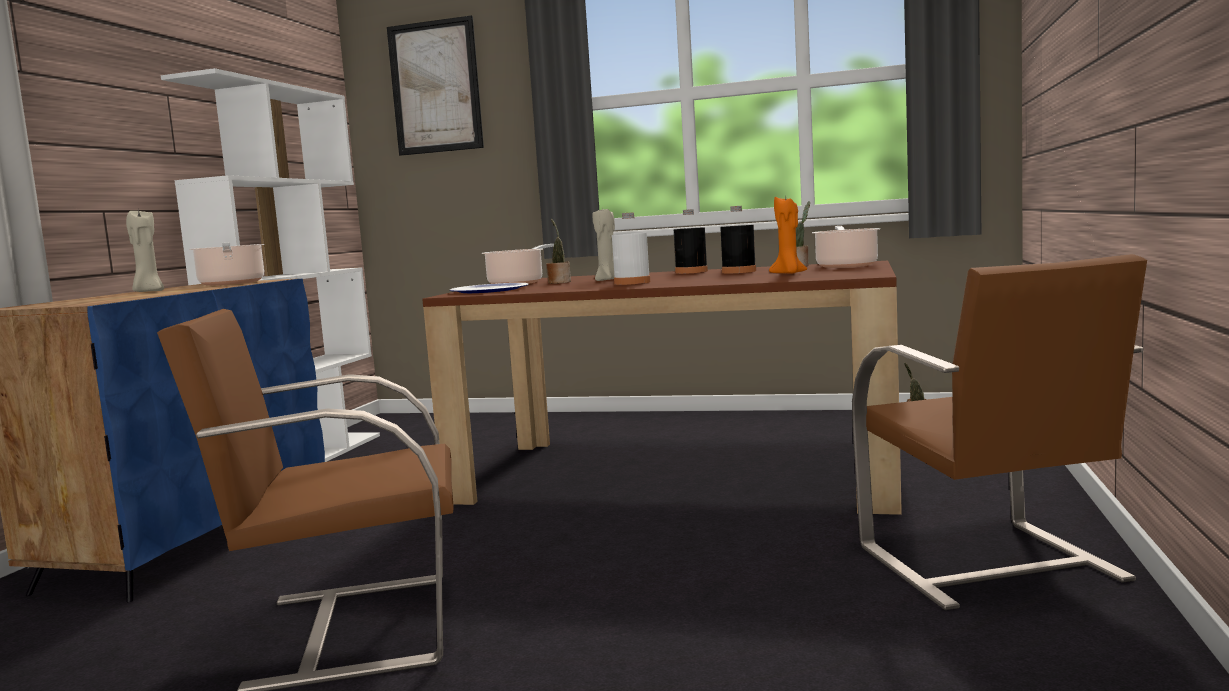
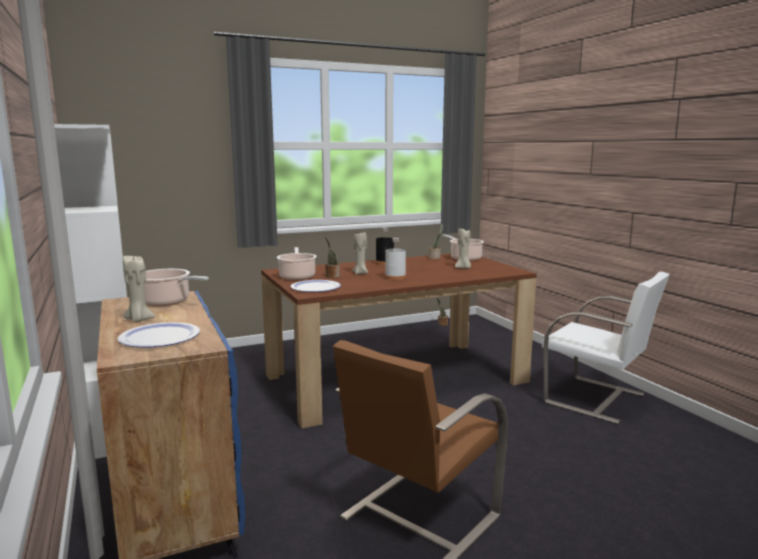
camera: 40 degrees left, 5 degrees up
picture [387,15,484,156] -> none
black bottle [720,206,756,273] -> none
orange candle [769,197,807,273] -> beige candle [455,227,471,268]
brown chair [852,254,1147,610] -> white chair [542,272,670,424]
none -> plate [118,322,200,348]

